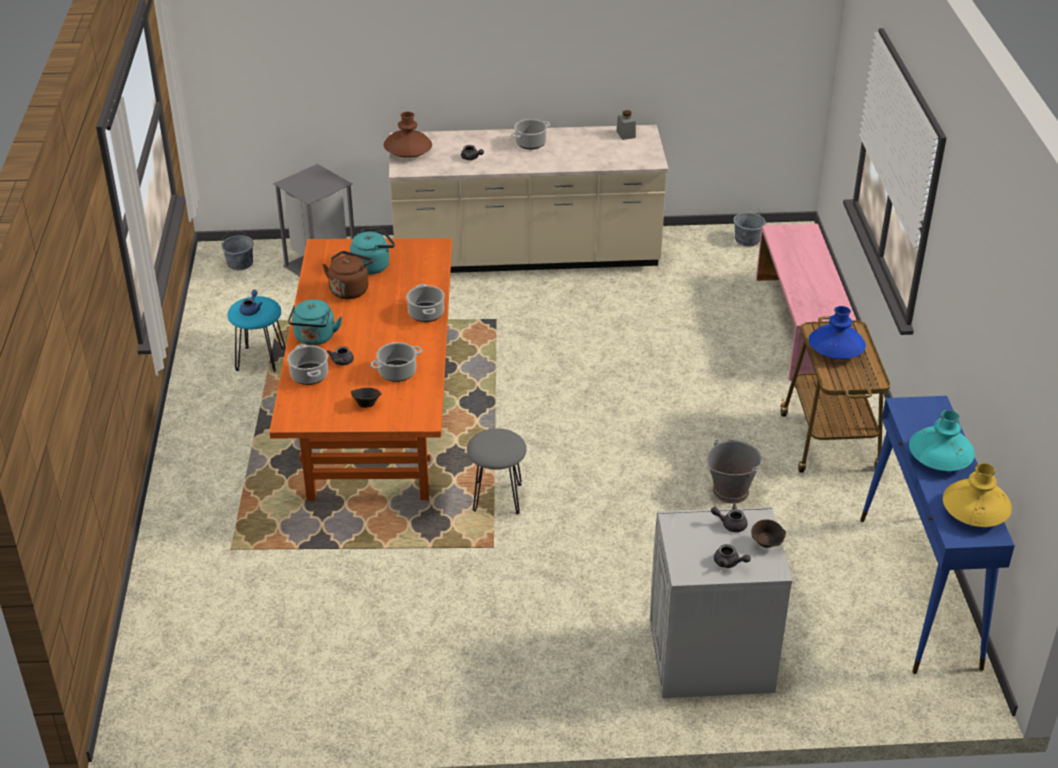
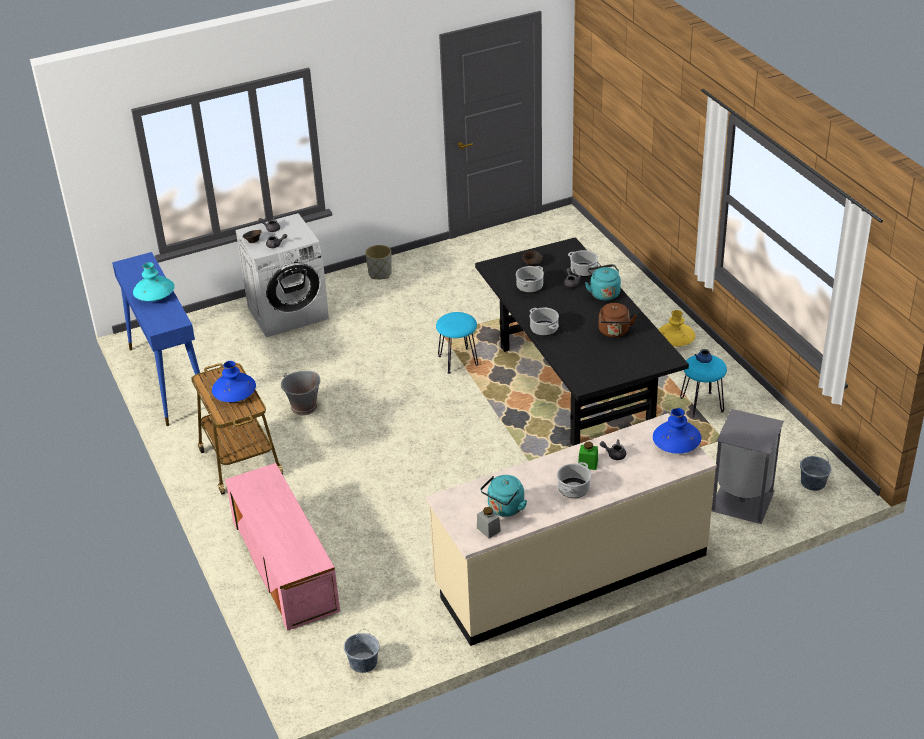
camera: 160 degrees right, 0 degrees up
orange dining table [269,238,452,501] -> black dining table [475,237,689,446]
turquoise kettle [350,228,395,275] -> turquoise kettle moved to [480,475,527,517]
brown vase [384,112,432,158] -> blue vase [653,408,701,454]
grey stool [467,428,527,514] -> turquoise stool [436,312,478,374]
yellow vase [943,463,1012,527] -> yellow vase moved to [658,310,695,347]
none -> grey planter [365,245,392,279]
none -> green jar [578,442,598,470]

